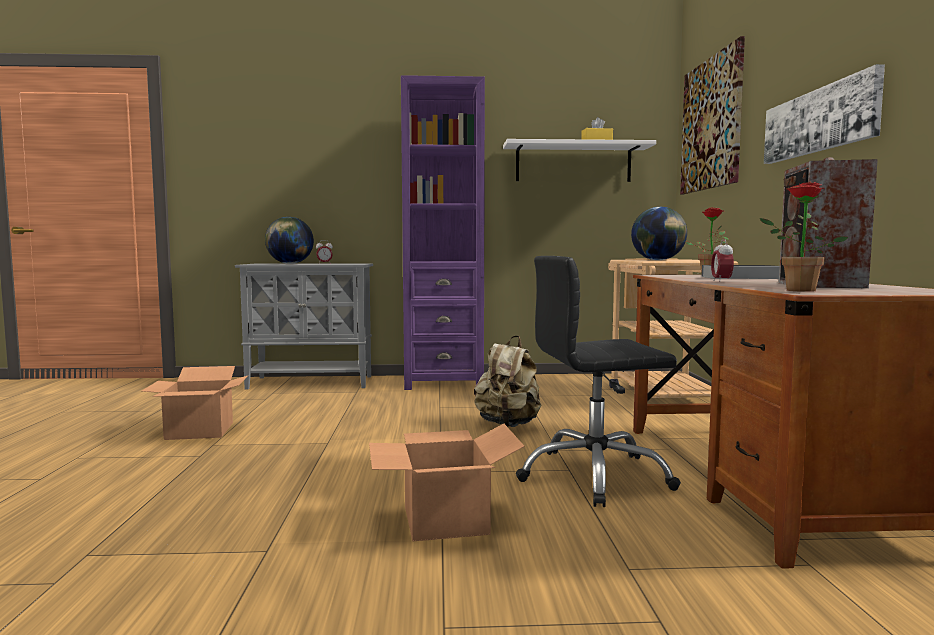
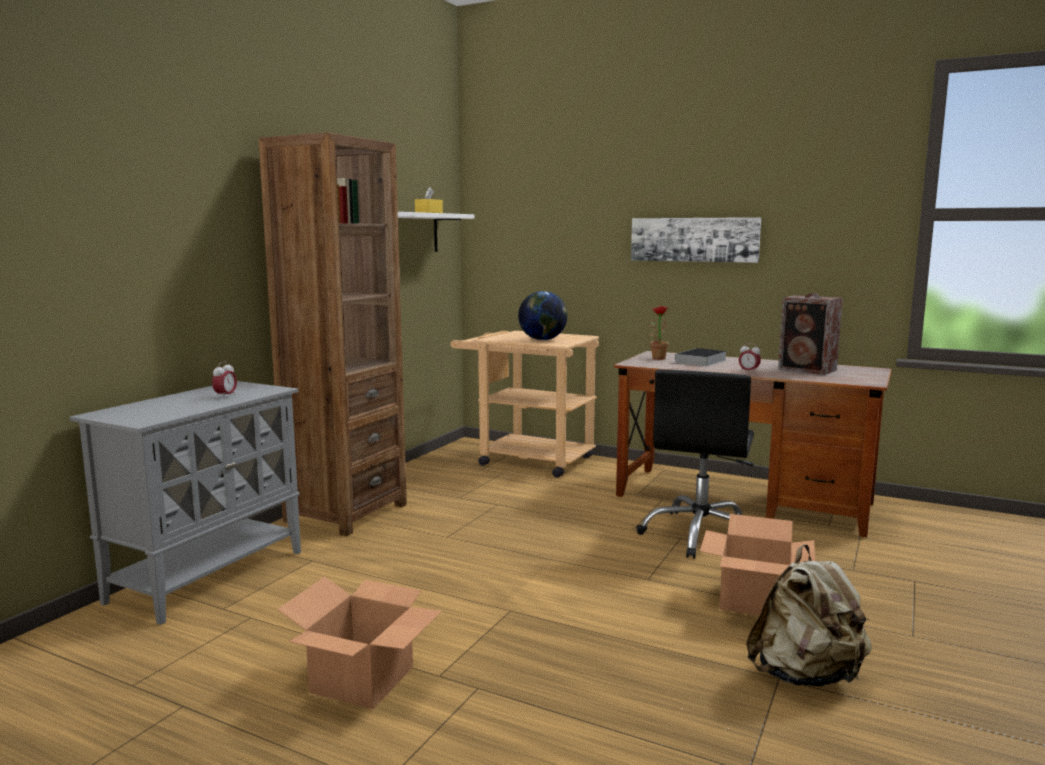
camera: 60 degrees left, 5 degrees up
globe [265,217,314,264] -> none
purple bookcase [401,75,485,390] -> brown bookcase [258,132,407,536]
beige backpack [474,335,541,427] -> beige backpack moved to [746,544,872,687]
picture [680,36,745,194] -> none
potted plant [760,182,848,292] -> none

